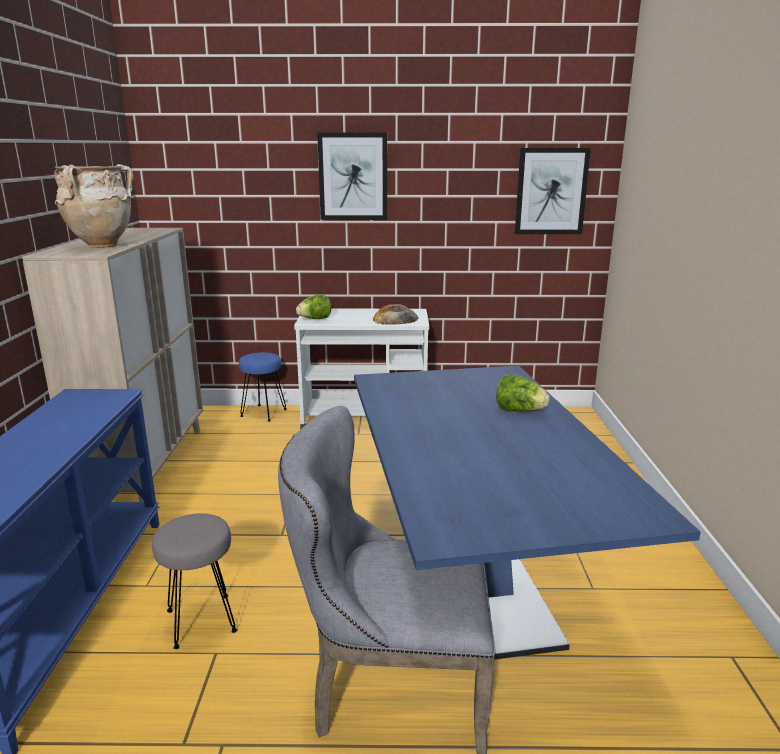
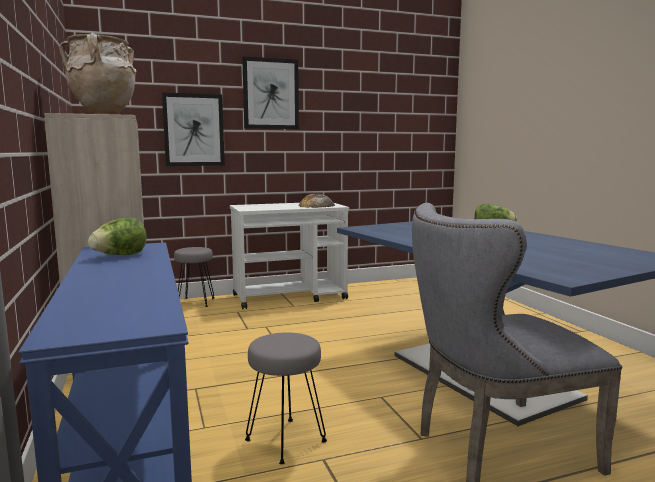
camera: 20 degrees left, 10 degrees down
blue stool [239,352,287,422] -> grey stool [174,247,214,307]
lettuce [296,294,331,319] -> lettuce moved to [88,218,147,255]
picture [515,148,591,234] -> picture moved to [162,93,225,166]

